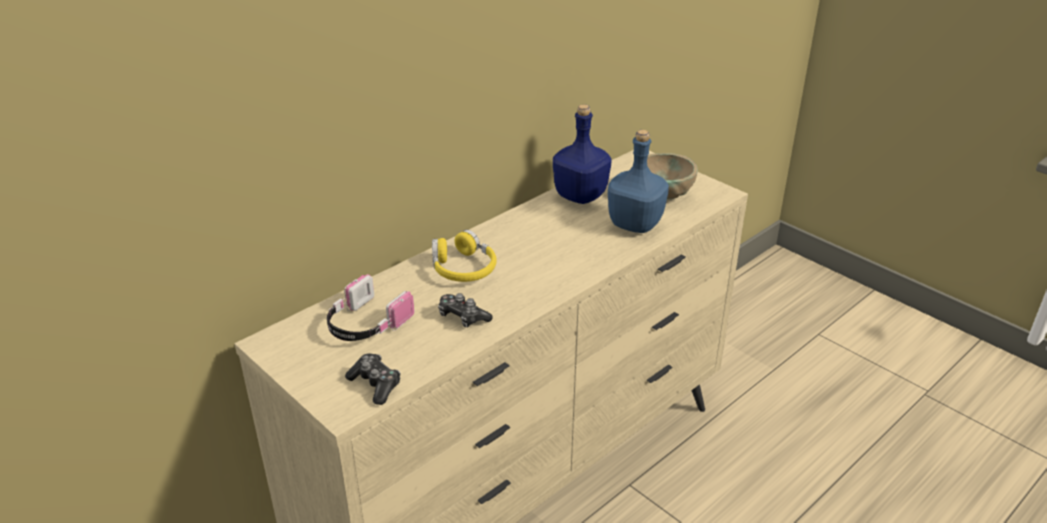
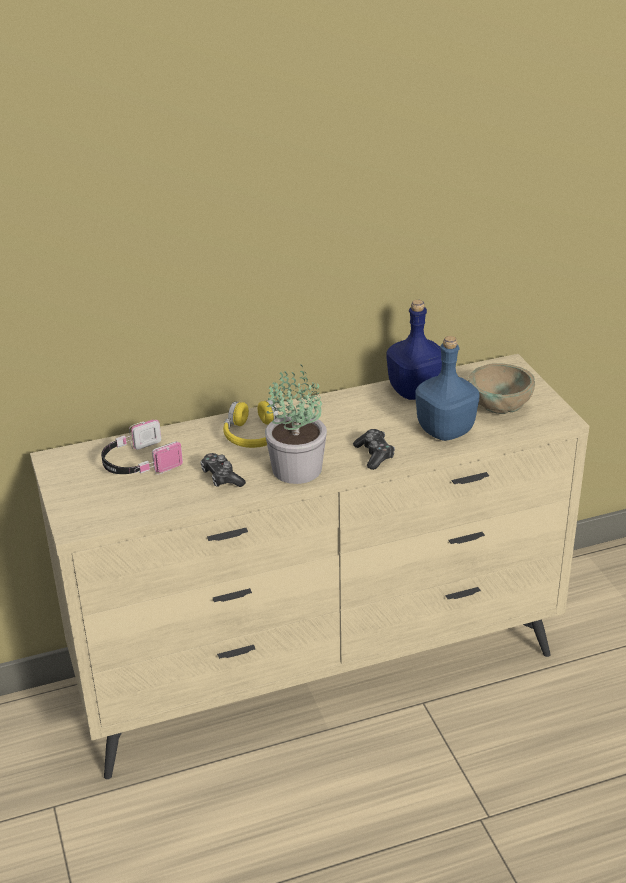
camera: 25 degrees right, 0 degrees up
game controller [345,353,401,405] -> game controller moved to [353,429,395,470]
none -> potted plant [265,364,327,484]

